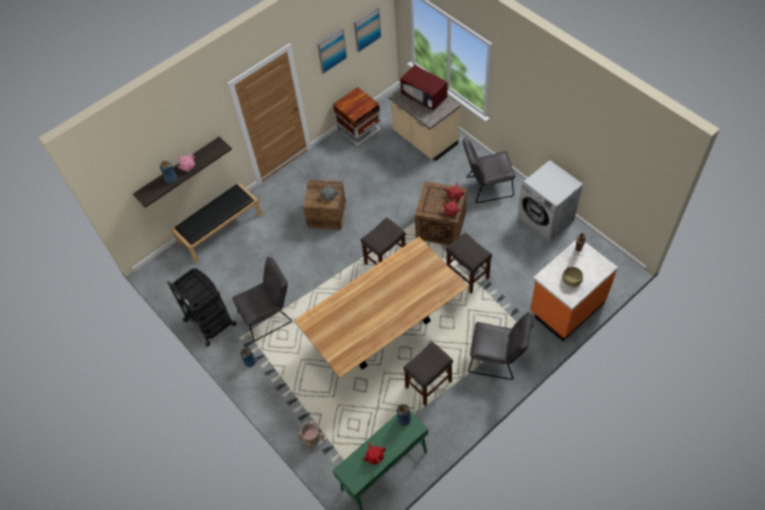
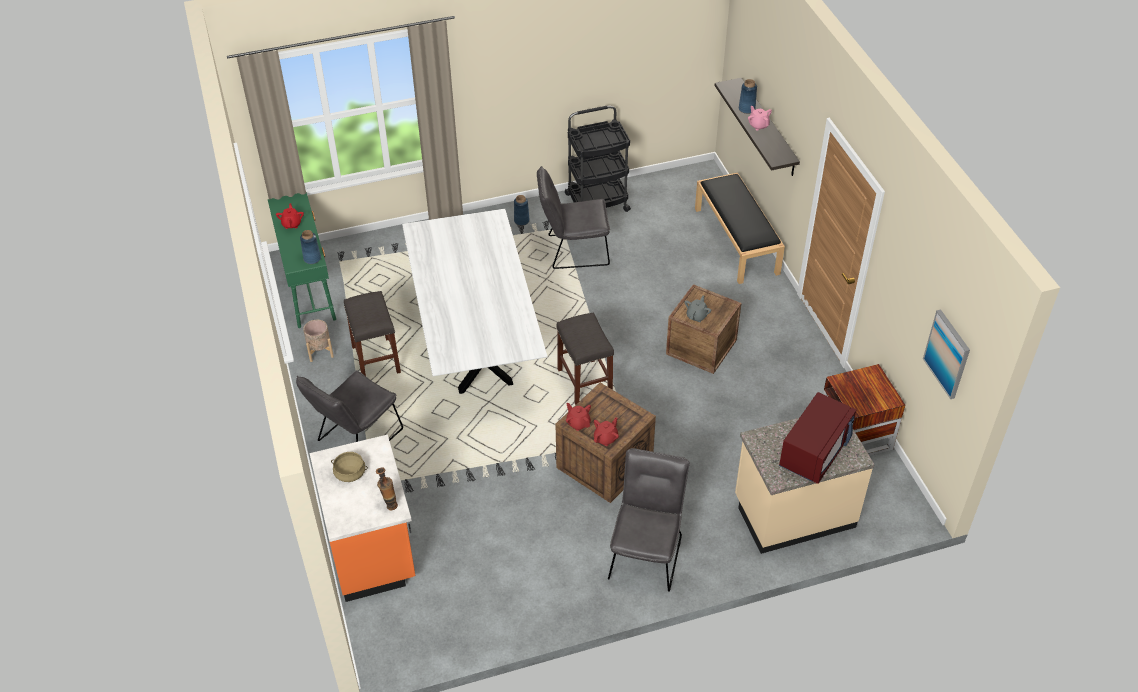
camera: 110 degrees right, 10 degrees down
grey chair [232,257,292,341] -> grey chair turned 90 degrees clockwise [537,166,610,269]
brown dining table [294,237,468,378] -> white dining table [402,209,548,394]
beige planter [298,422,325,453] -> beige planter moved to [303,320,334,362]
picture [317,28,347,74] -> none
red microwave [400,65,448,111] -> red microwave turned 150 degrees clockwise [779,392,856,484]
grey stool [446,232,492,294] -> none
white washing machine [518,160,583,241] -> none

